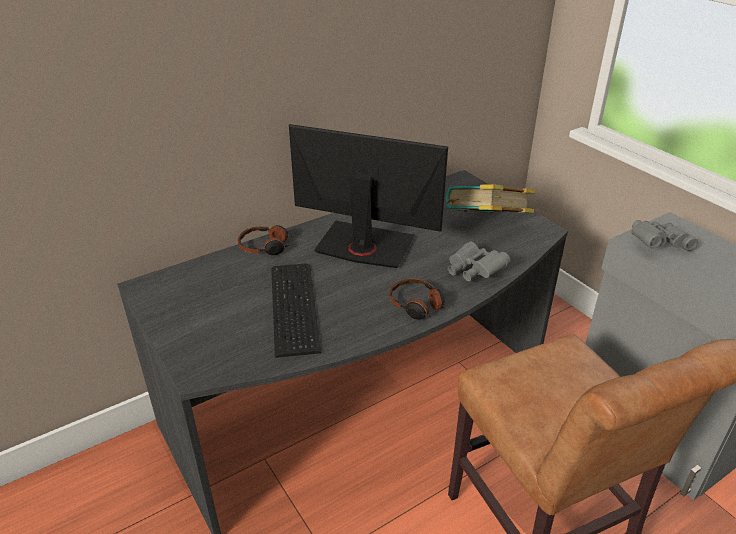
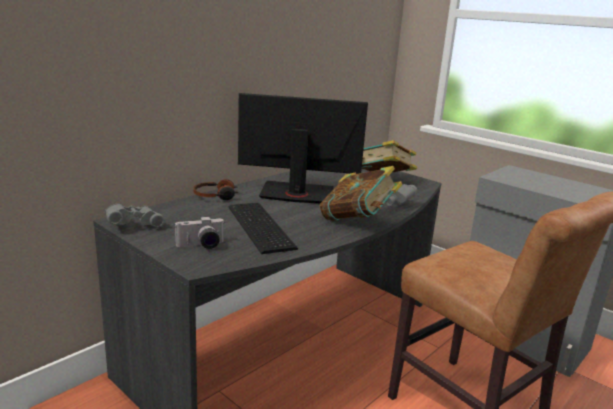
camera: 15 degrees left, 15 degrees down
headphones [389,278,446,320] -> book [320,166,403,221]
grey binoculars [631,220,698,251] -> grey binoculars moved to [105,203,164,228]
none -> camera [175,216,224,249]

